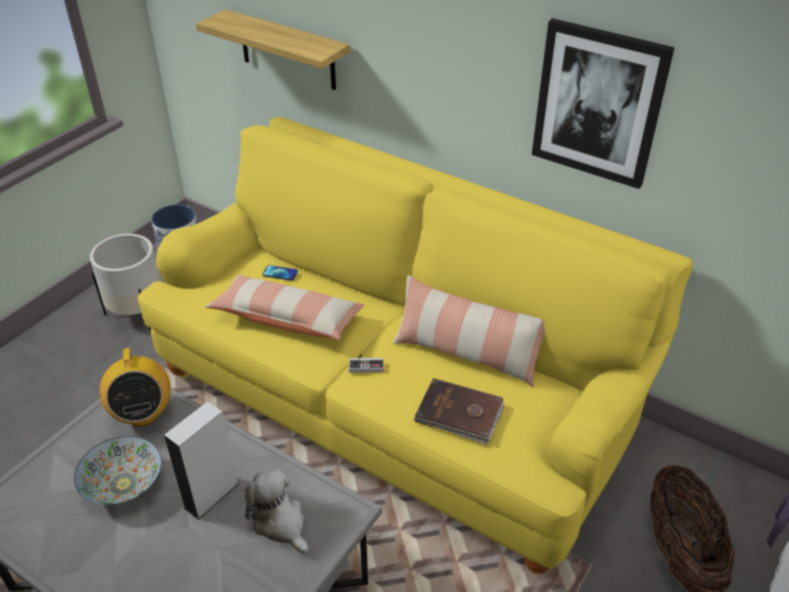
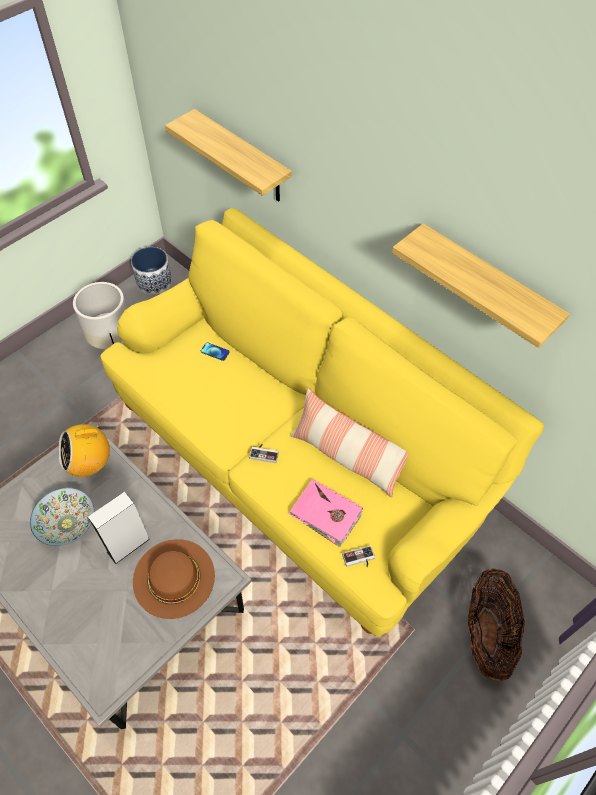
camera: 10 degrees right, 15 degrees up
radio [100,348,171,427] -> radio turned 75 degrees clockwise [58,419,110,477]
pillow [205,275,364,340] -> none
plush toy [245,469,309,555] -> brown hat [133,539,215,619]
brown book [414,378,504,445] -> pink book [289,479,363,547]
picture [532,18,675,189] -> shelf [392,223,570,348]
none -> game controller [342,546,375,567]

